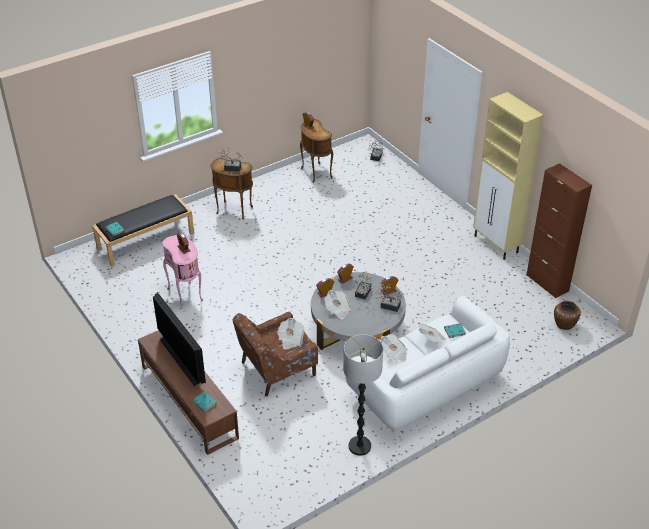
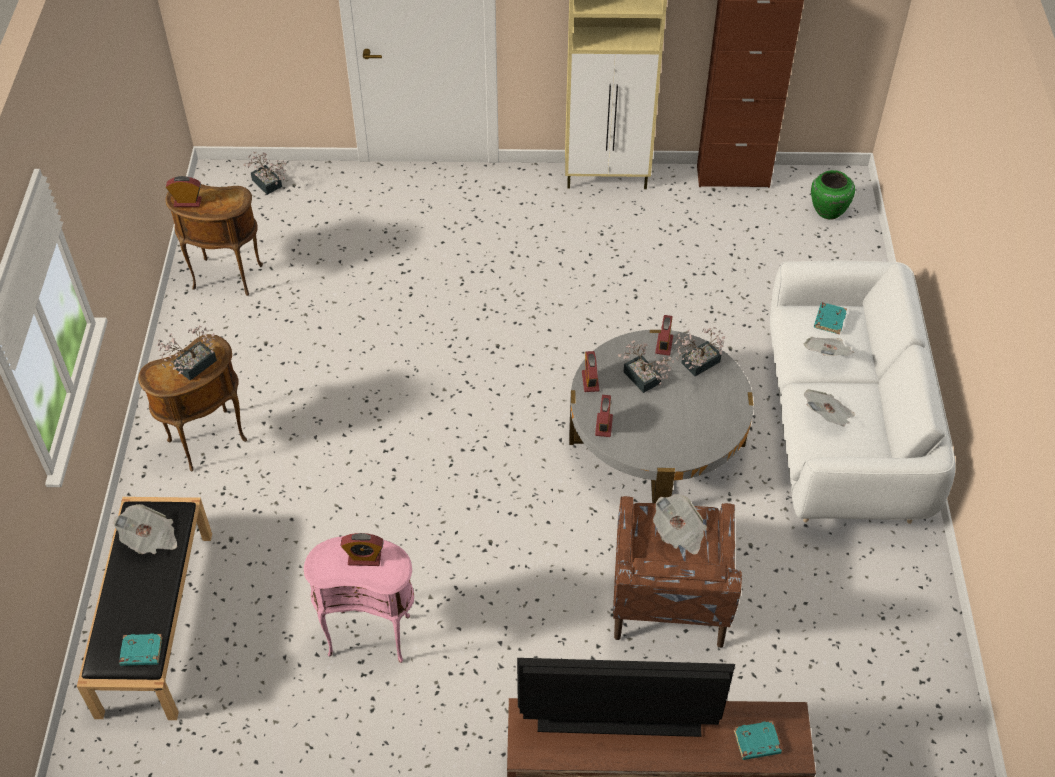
camera: 55 degrees left, 10 degrees up
newspaper [324,290,352,319] -> newspaper moved to [114,504,177,554]
floor lamp [343,334,383,456] -> none
brown vase [554,301,581,330] -> green vase [811,170,855,220]

